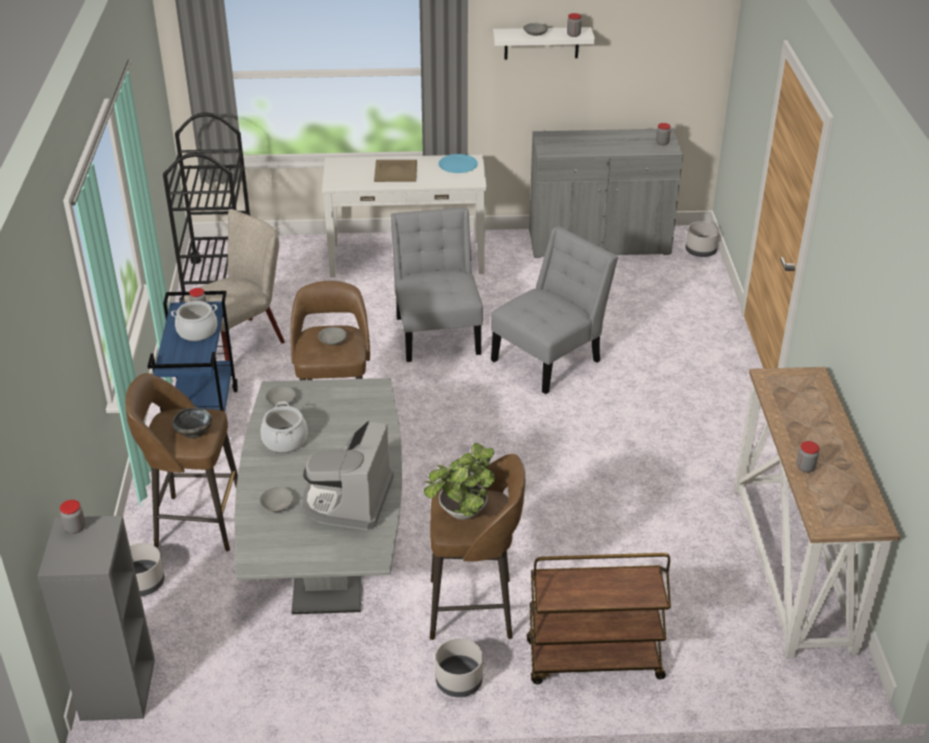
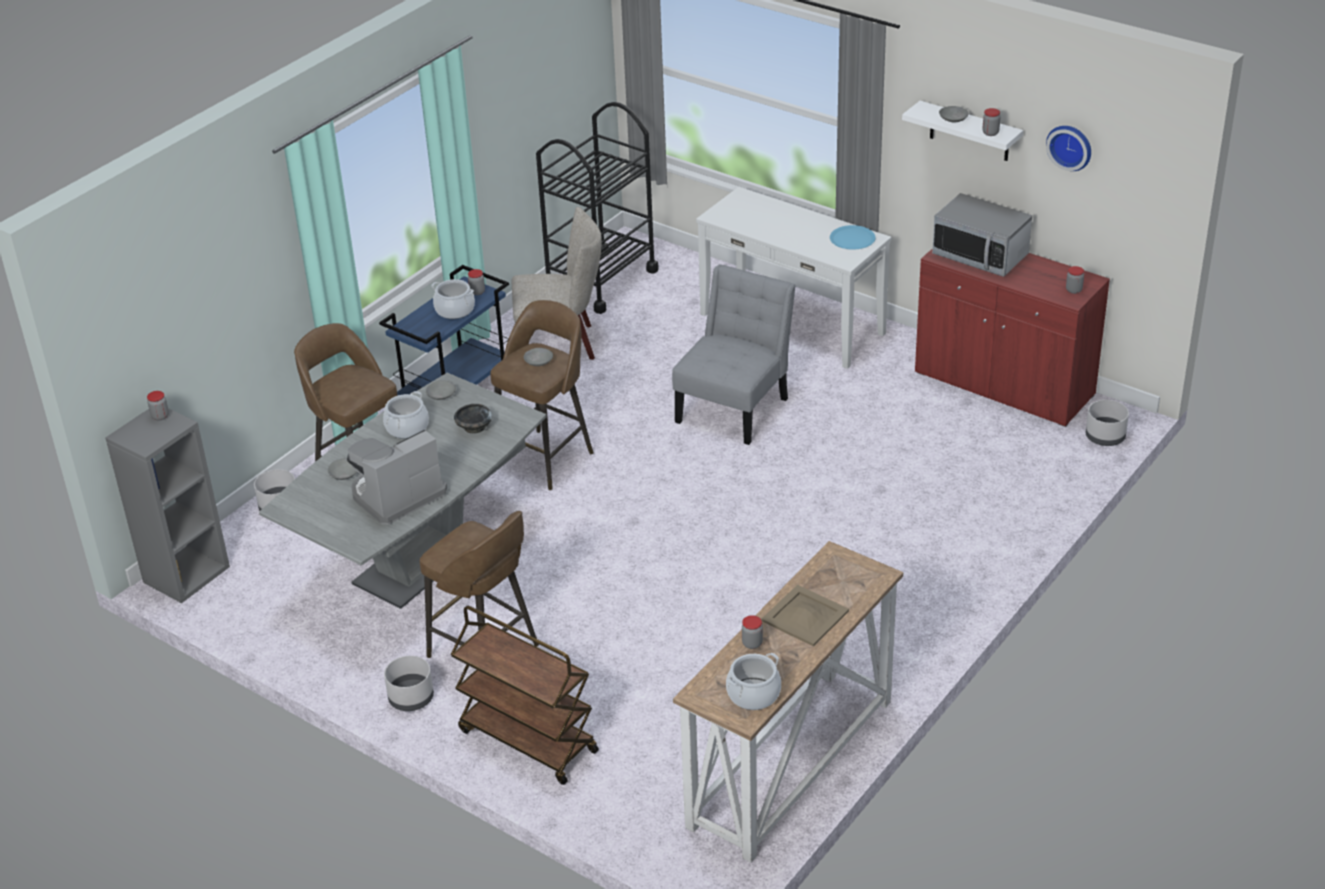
camera: 40 degrees right, 0 degrees up
black bowl [172,407,212,439] -> black bowl moved to [454,404,492,434]
beige tray [374,160,417,182] -> beige tray moved to [761,585,849,646]
potted plant [424,443,495,520] -> none
grey chair [491,226,618,394] -> none
grey cabinet [529,129,683,258] -> red cabinet [915,248,1110,427]
none -> cooking pot [726,653,781,710]
none -> microwave [932,193,1032,277]
none -> wall clock [1046,126,1091,171]

